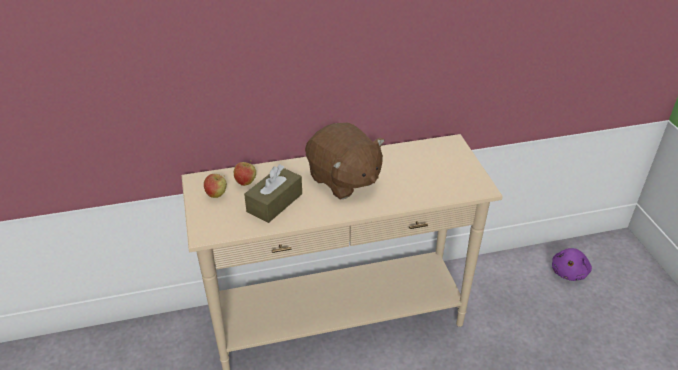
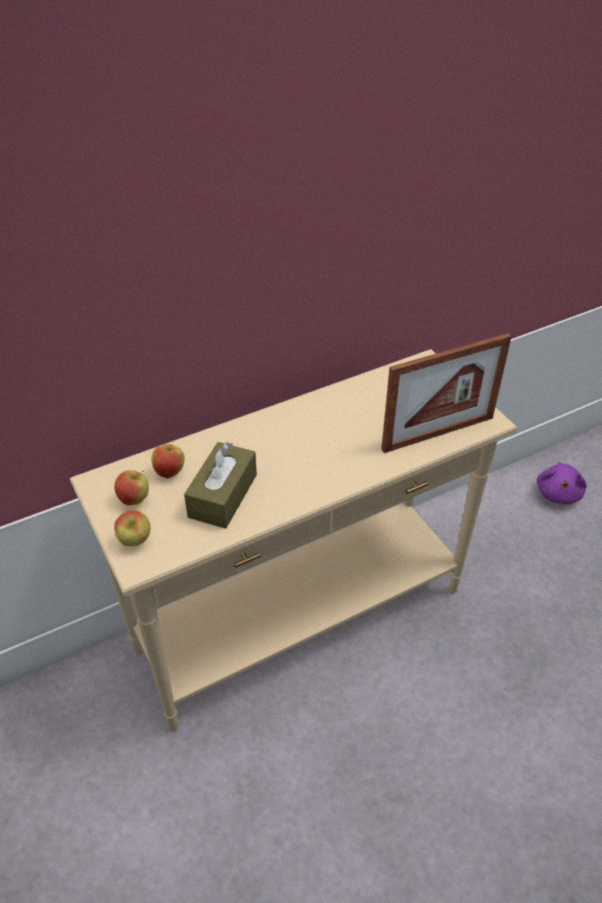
camera: 15 degrees left, 5 degrees up
brown plush toy [305,122,385,199] -> none
none -> apple [114,511,150,546]
none -> picture frame [381,333,512,453]

